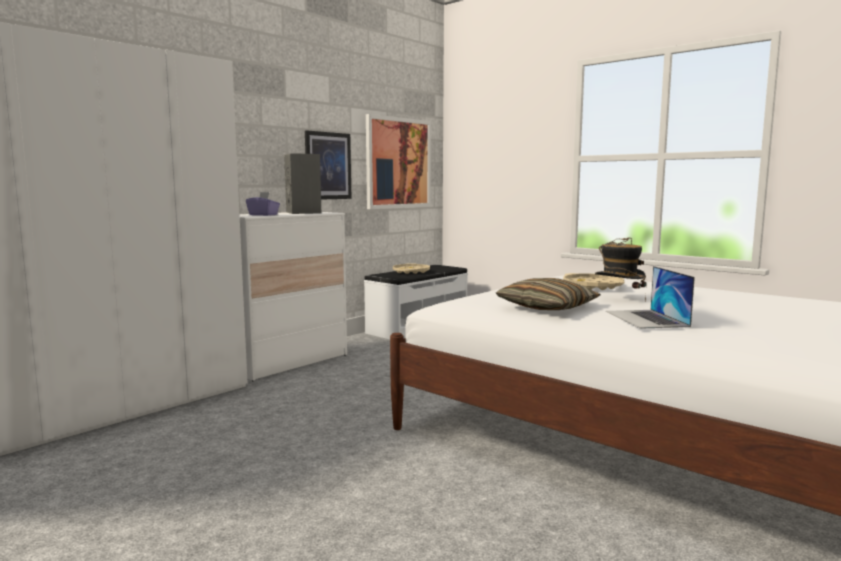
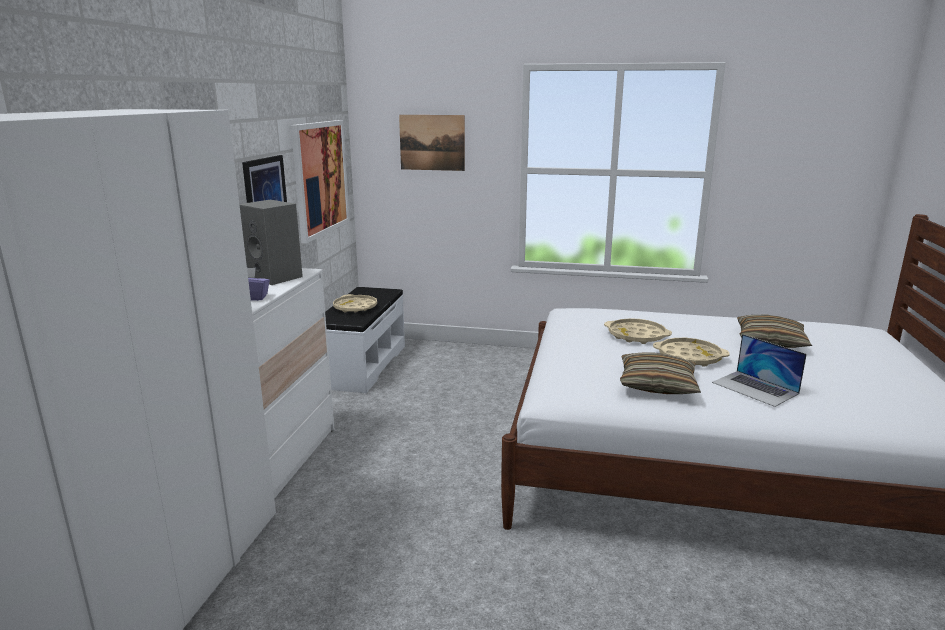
camera: 30 degrees left, 10 degrees up
hat [595,238,647,301] -> beige tray [653,338,730,367]
none -> picture [399,115,465,171]
none -> pillow [737,315,812,348]

